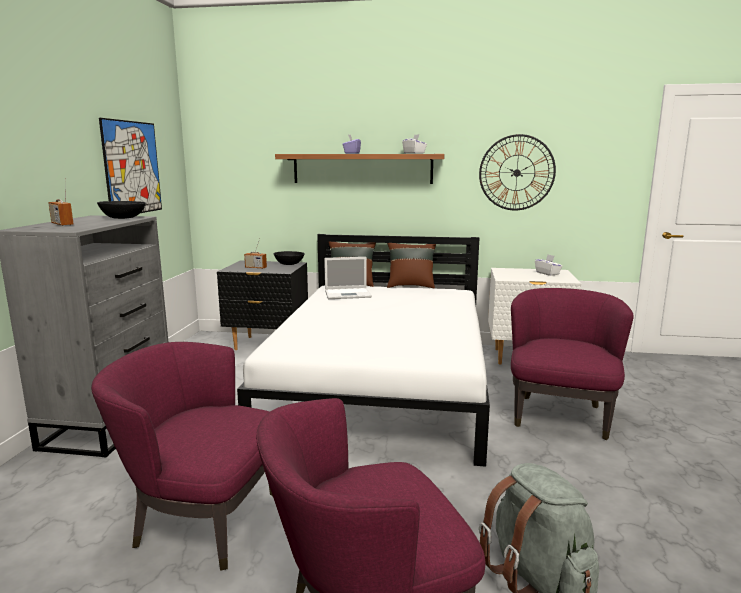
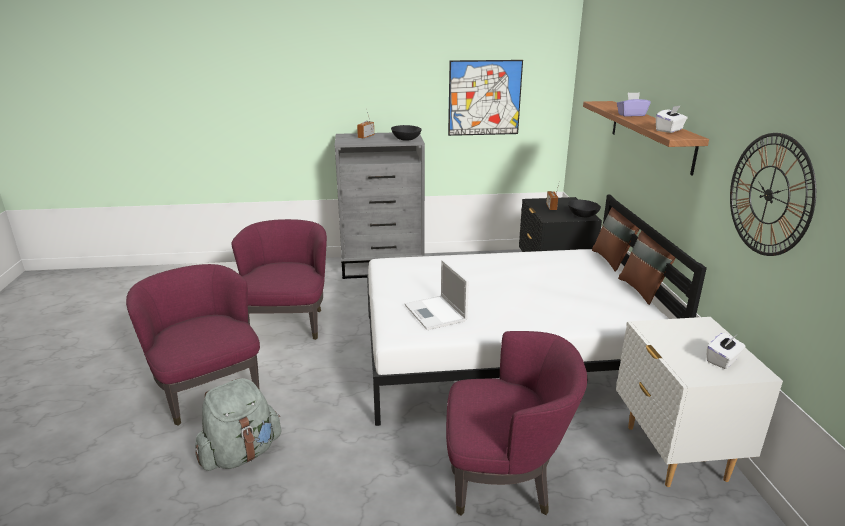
camera: 75 degrees right, 10 degrees up
laptop [324,257,372,299] -> laptop moved to [405,260,469,330]

